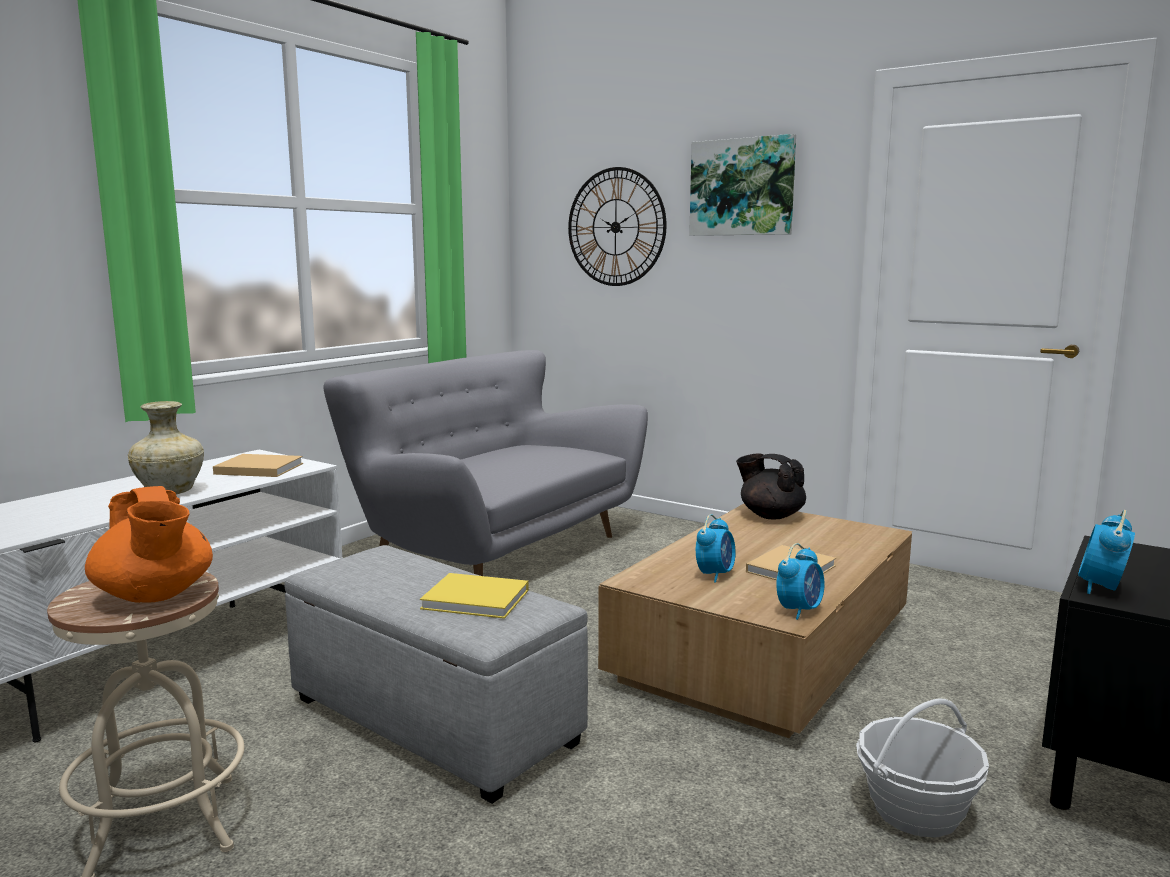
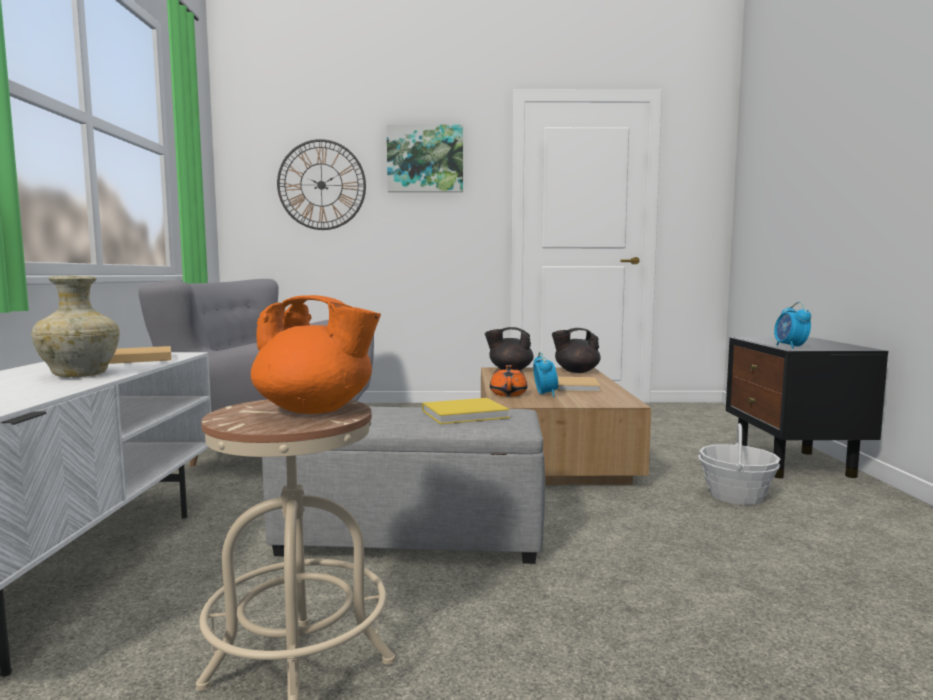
camera: 35 degrees left, 5 degrees down
alarm clock [776,543,825,620] -> none
none -> orange teapot [490,365,528,397]
none -> black teapot [552,328,601,373]

